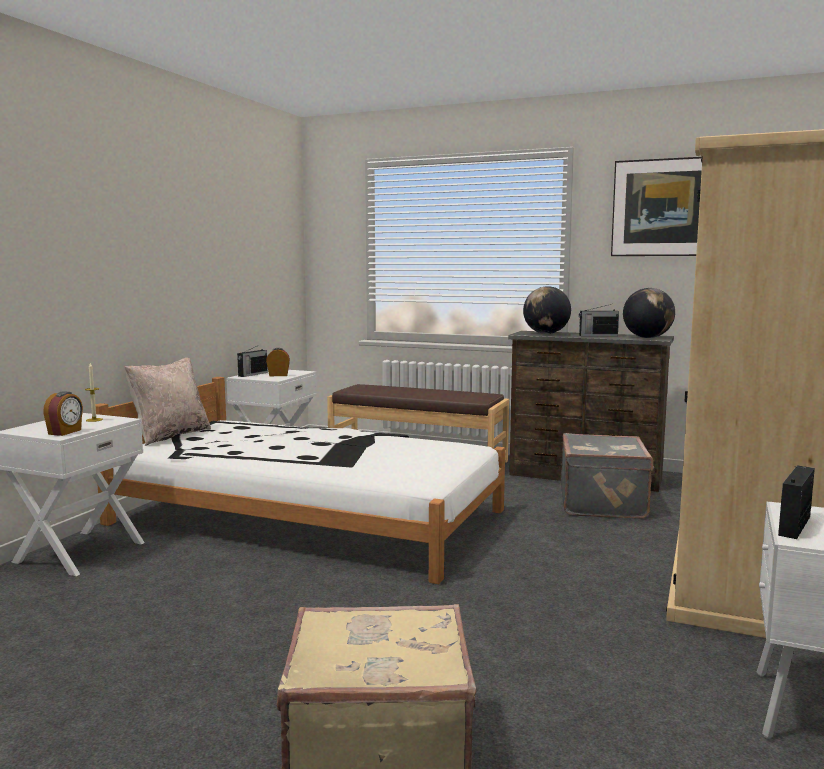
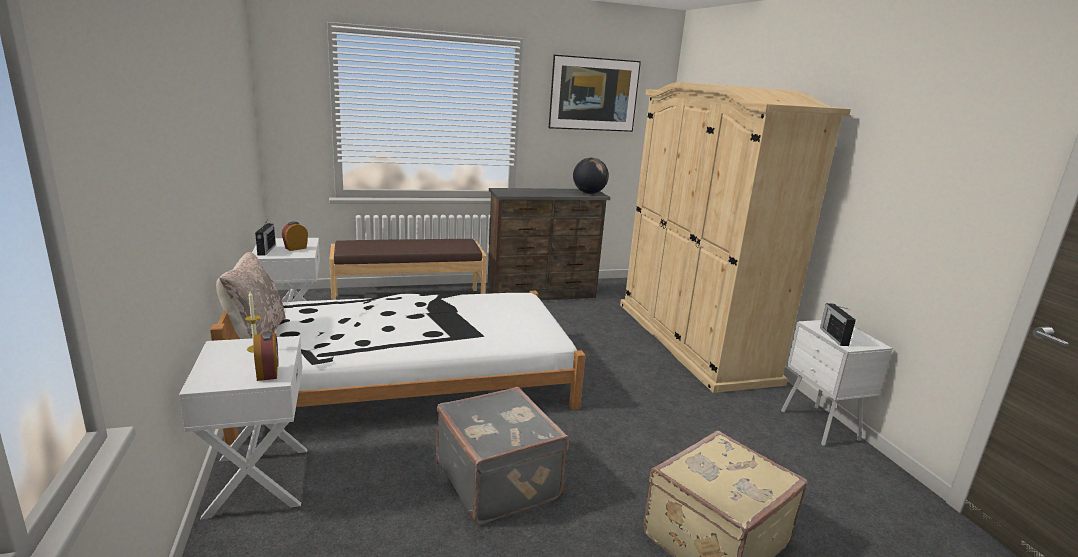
camera: 40 degrees left, 10 degrees up
globe [523,286,571,334] -> none
grey suitcase [561,433,654,519] -> grey suitcase moved to [436,387,569,525]
radio [579,304,619,336] -> none

